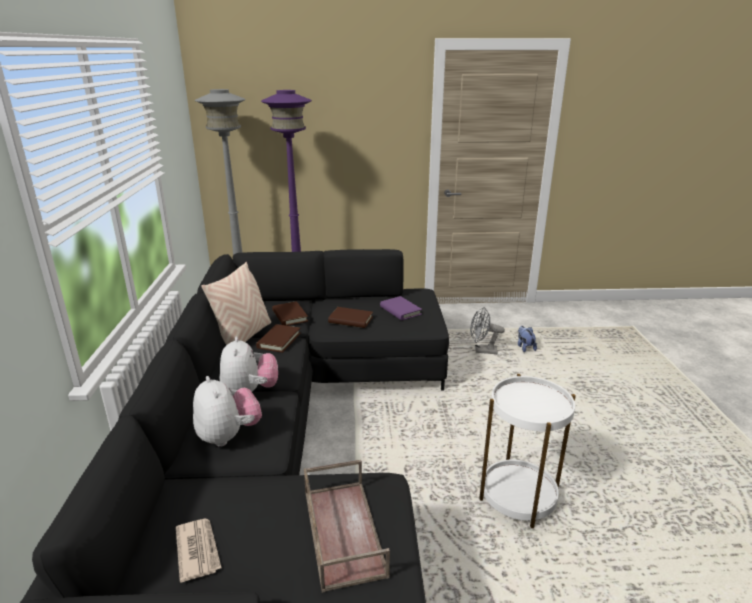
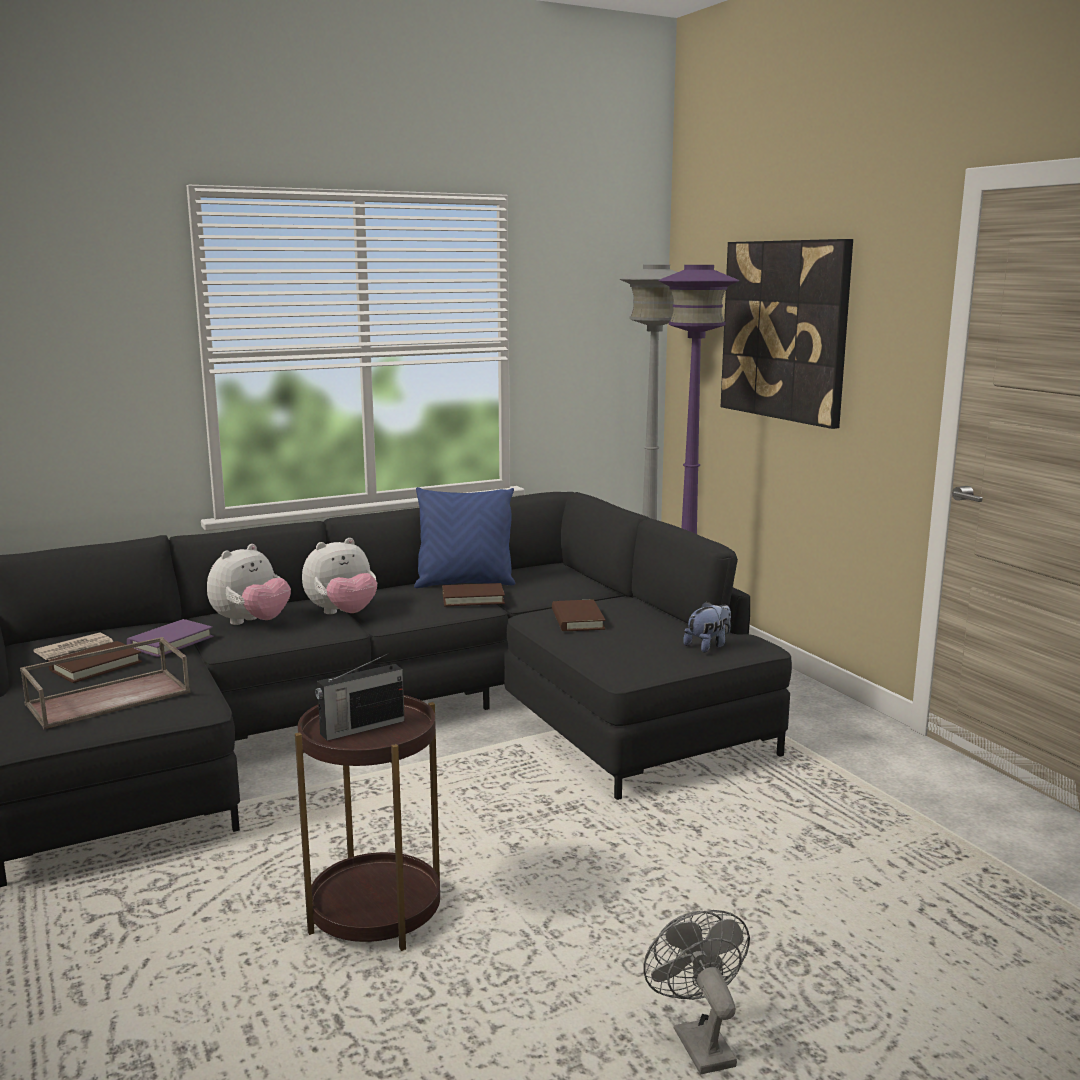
camera: 65 degrees right, 10 degrees down
beige pillow [201,262,271,345] -> blue pillow [414,487,515,588]
brown book [272,301,308,326] -> brown book moved to [48,641,142,683]
purple book [380,296,422,320] -> purple book moved to [127,619,213,657]
grey fan [470,307,505,354] -> grey fan moved to [643,910,750,1074]
white side table [479,374,576,528] -> brown side table [295,695,440,951]
plush toy [518,326,537,352] -> plush toy moved to [683,601,731,652]
none -> radio [315,654,405,741]
none -> picture [721,239,853,429]

